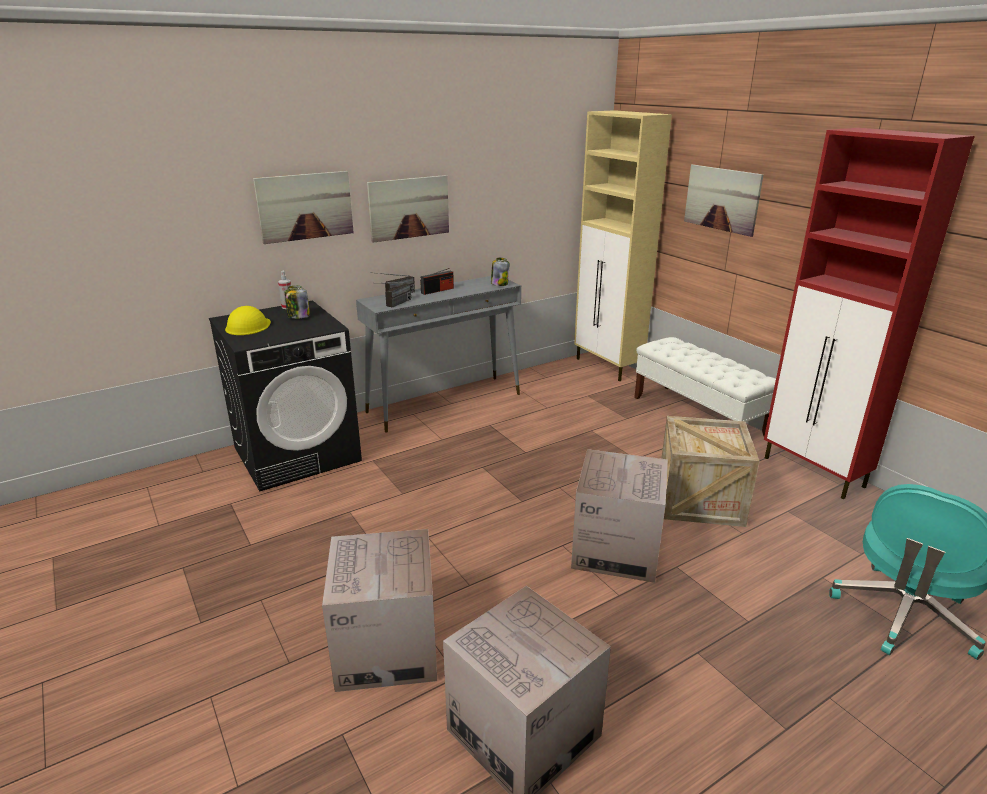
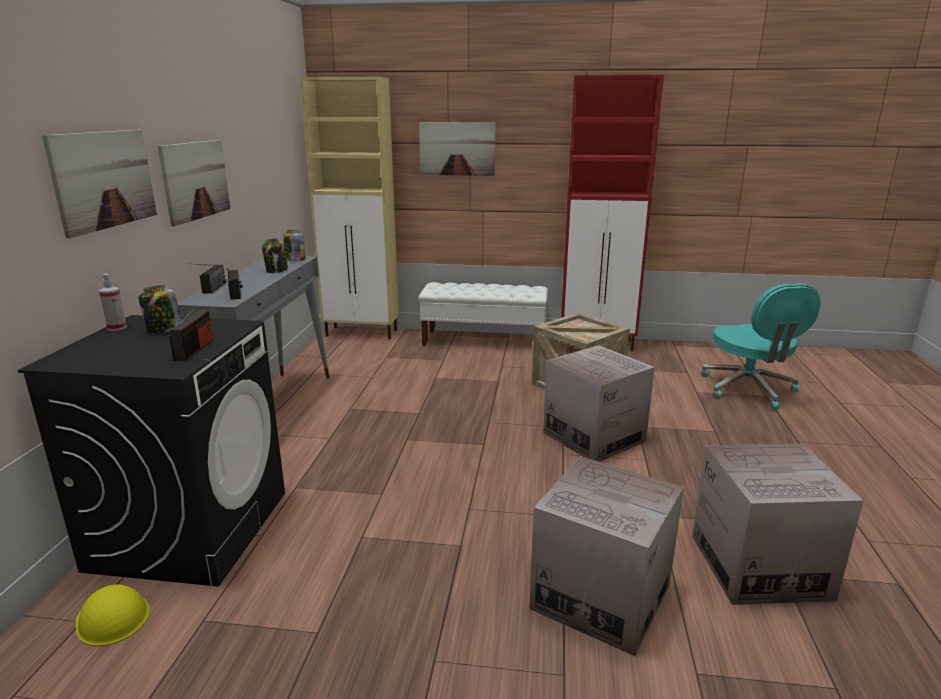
camera: 50 degrees left, 5 degrees down
yellow hard hat [225,306,271,335] -> yellow hard hat moved to [76,584,150,646]
radio [420,268,454,295] -> radio moved to [169,306,213,361]
none -> jar [262,238,288,273]

